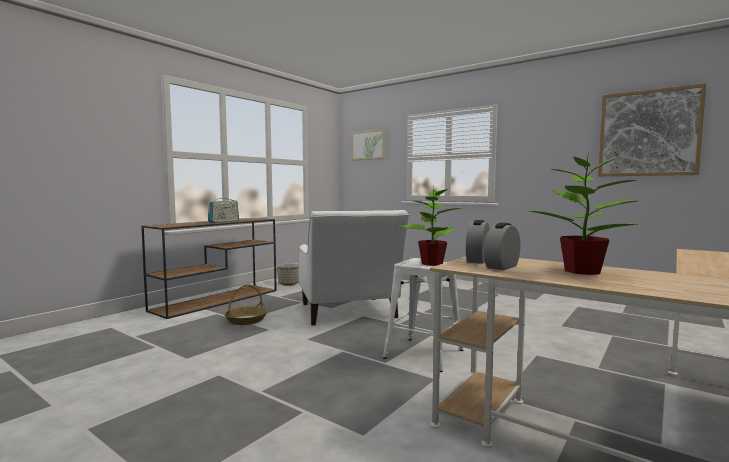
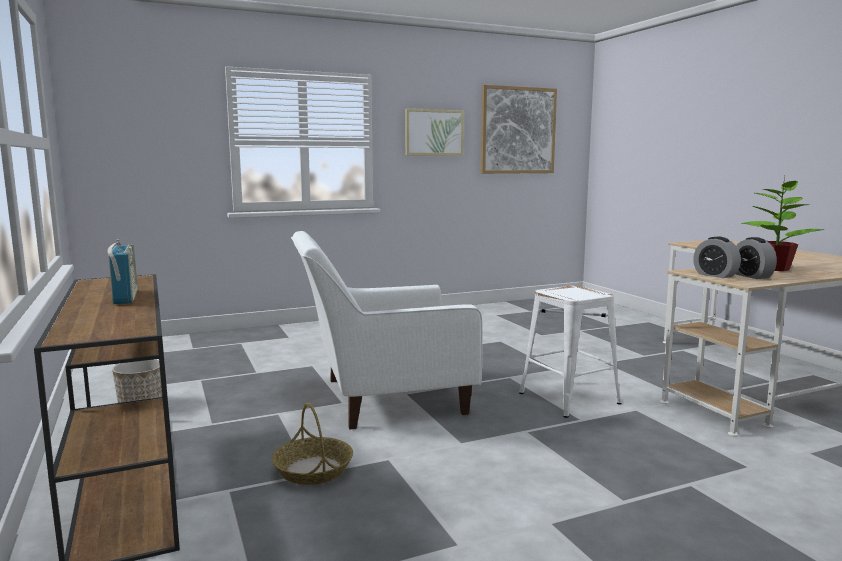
camera: 60 degrees left, 5 degrees up
white armchair [298,210,410,325] -> white armchair turned 150 degrees clockwise [291,231,483,429]
picture [352,129,385,160] -> picture moved to [405,109,464,156]
potted plant [397,185,461,266] -> none

